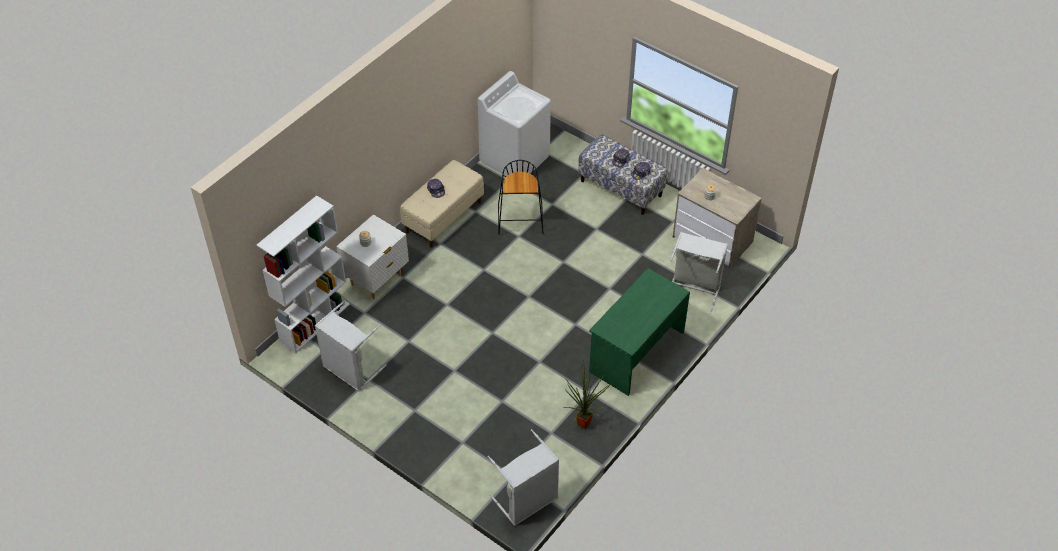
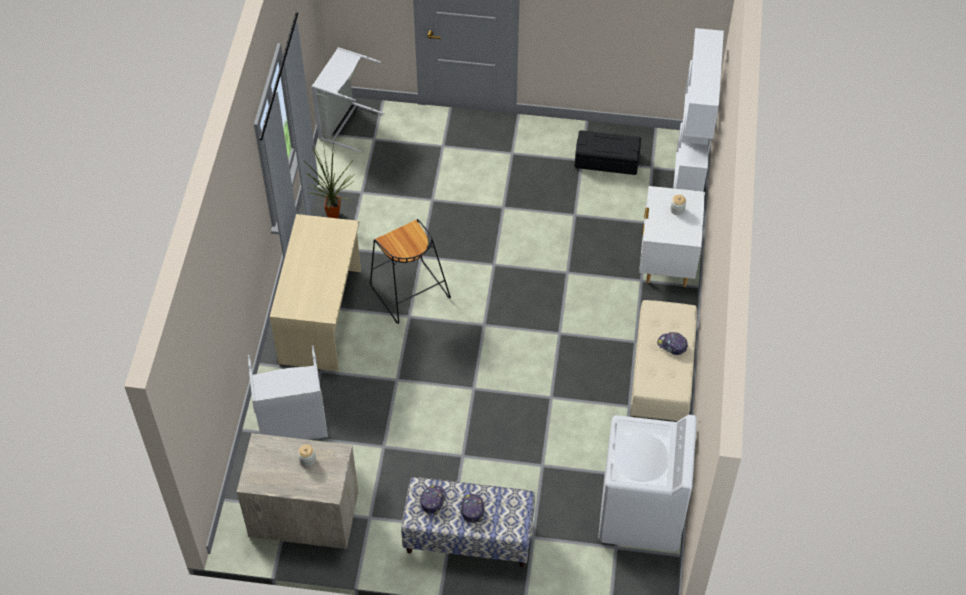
camera: 150 degrees right, 5 degrees up
grey laundry basket [315,300,387,392] -> black storage box [574,130,641,175]
black stool [498,160,544,235] -> black stool moved to [370,219,451,324]
green desk [589,268,690,396] -> beige desk [270,214,361,371]

